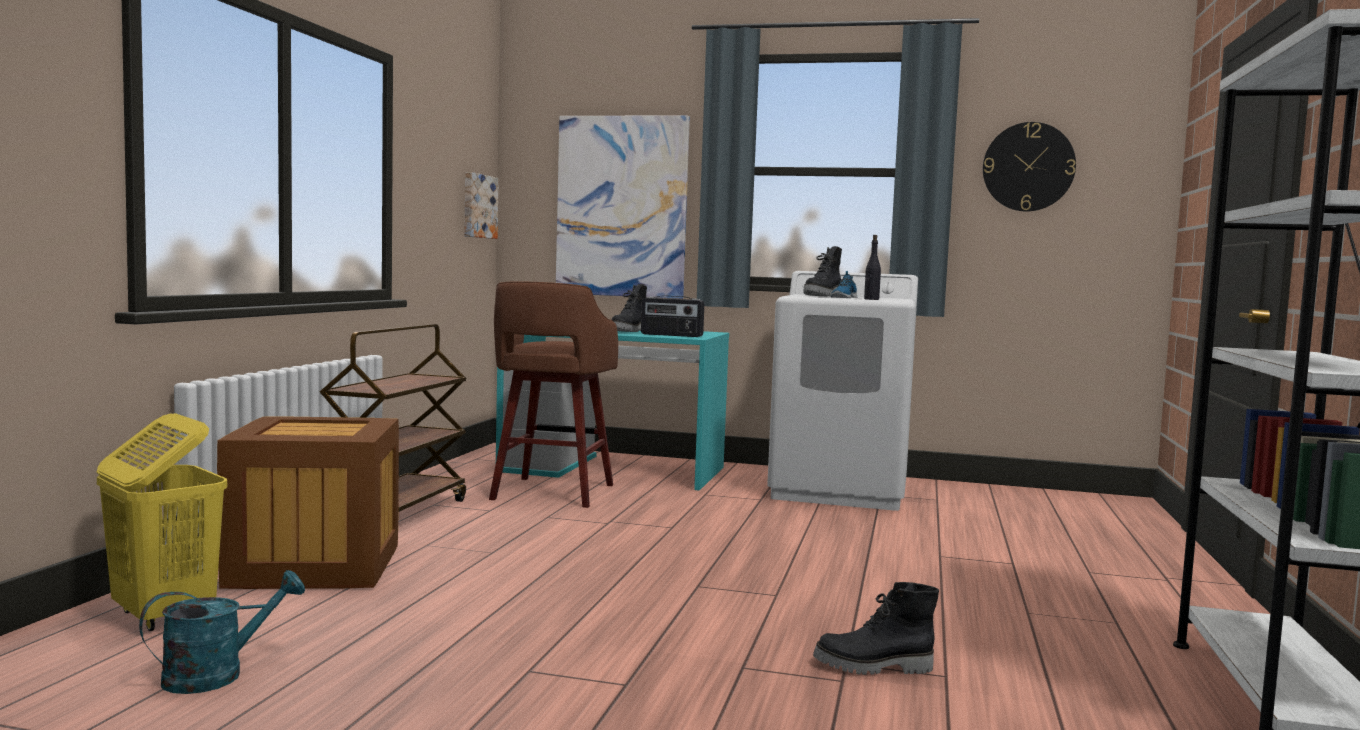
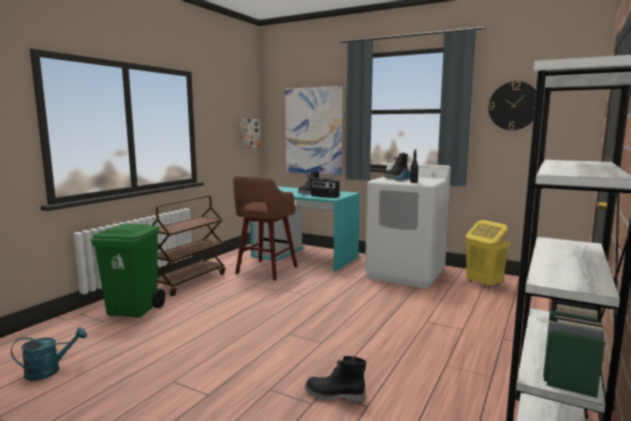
camera: 15 degrees right, 5 degrees up
yellow laundry basket [97,413,228,631] -> yellow laundry basket moved to [465,220,510,289]
crate [217,417,399,589] -> green trash can [91,224,165,318]

